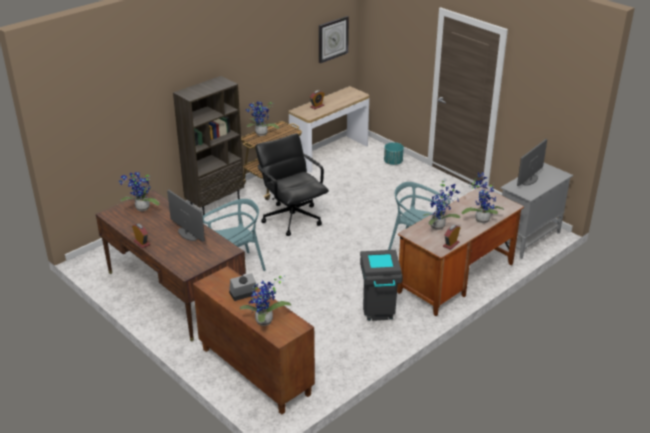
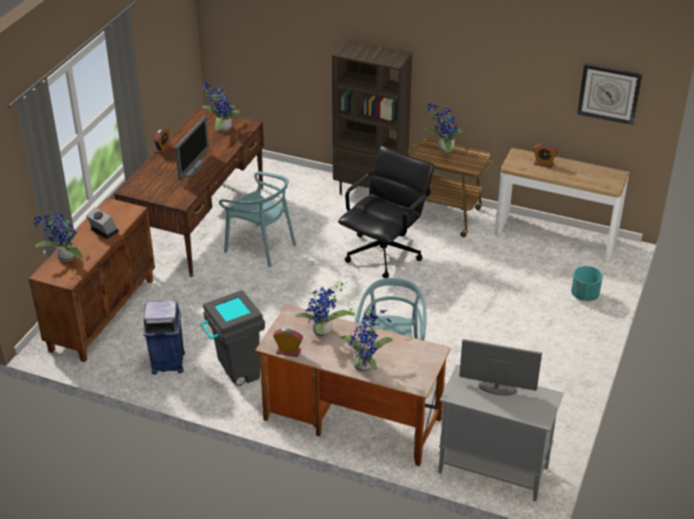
camera: 65 degrees right, 5 degrees up
none -> blue trash can [143,300,185,374]

